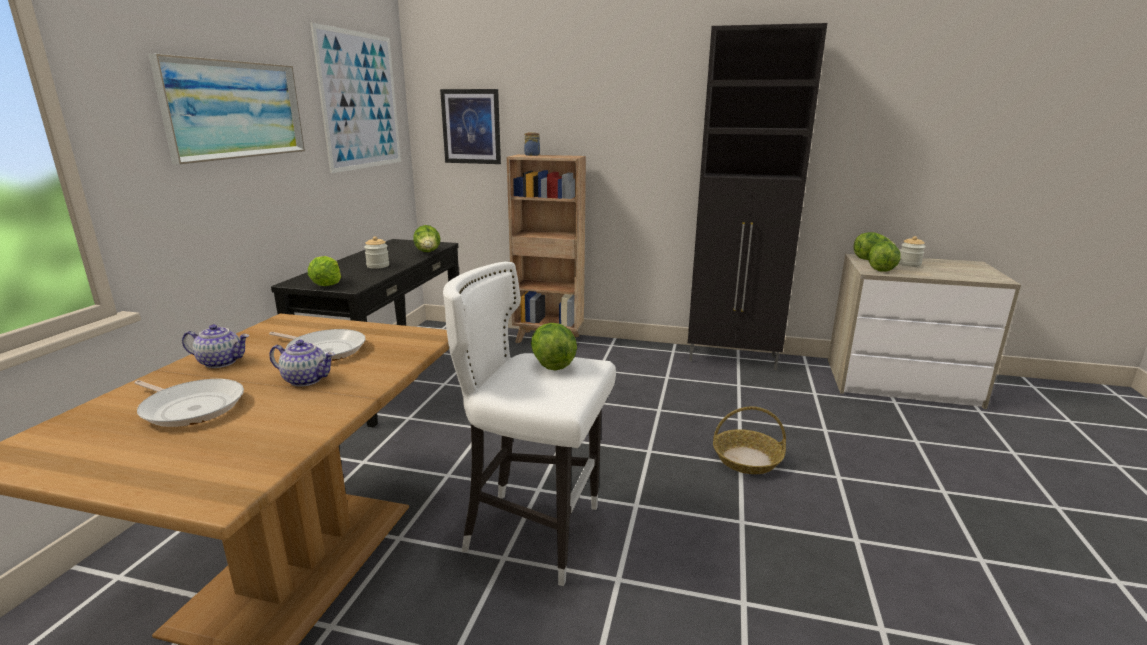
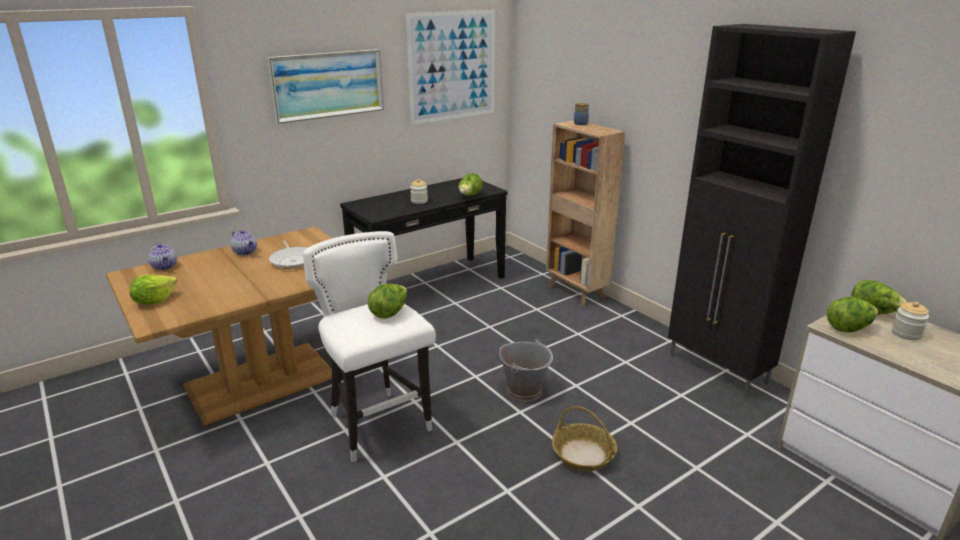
camera: 40 degrees right, 5 degrees up
frying pan [134,379,244,427] -> none
teapot [269,340,335,387] -> teapot moved to [148,243,177,270]
lettuce [308,256,341,286] -> lettuce moved to [129,274,177,305]
picture [440,89,501,164] -> none
none -> grey bucket [499,338,553,402]

